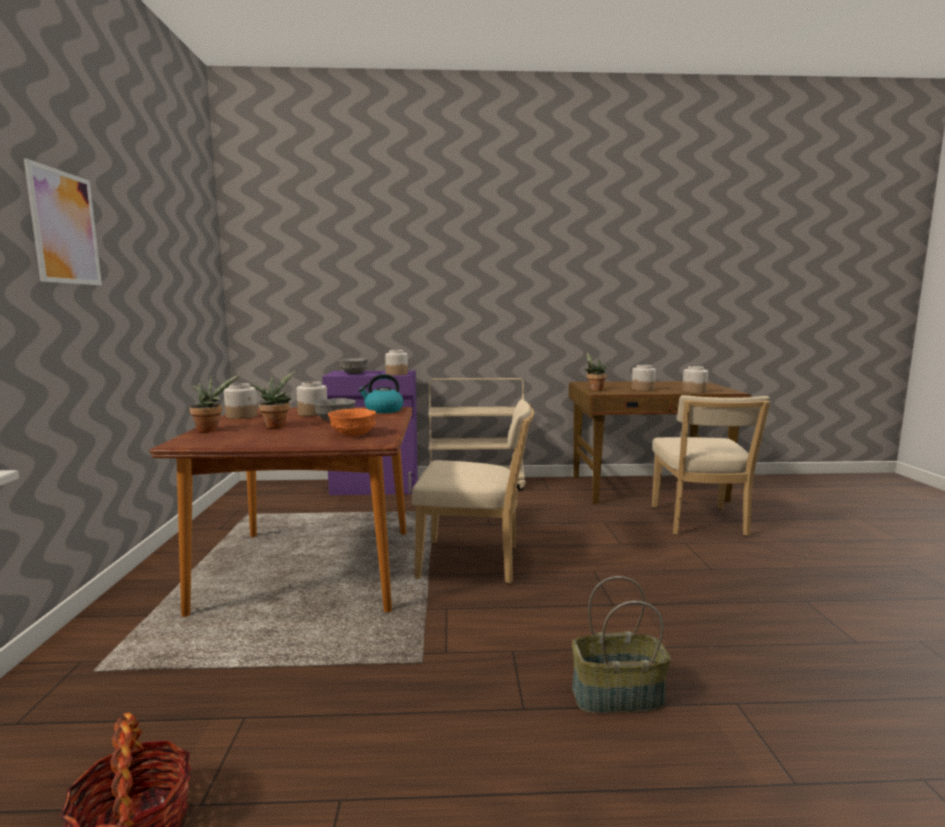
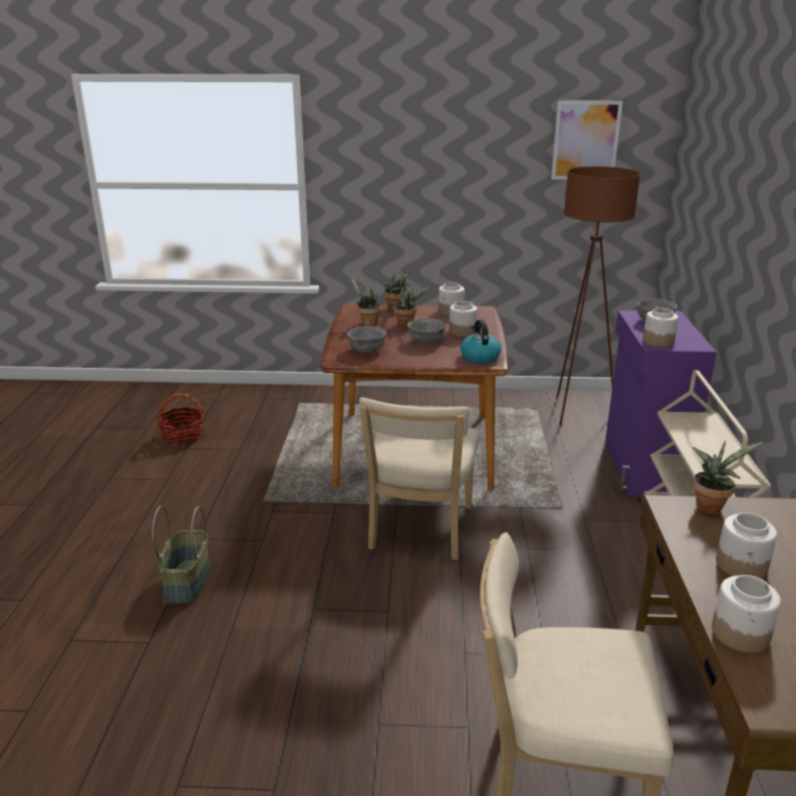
camera: 95 degrees right, 15 degrees up
picture [24,159,102,285] -> picture moved to [551,101,623,180]
orange bowl [328,409,376,436] -> grey bowl [347,326,387,353]
none -> potted plant [350,277,381,326]
none -> brown floor lamp [557,166,641,426]

